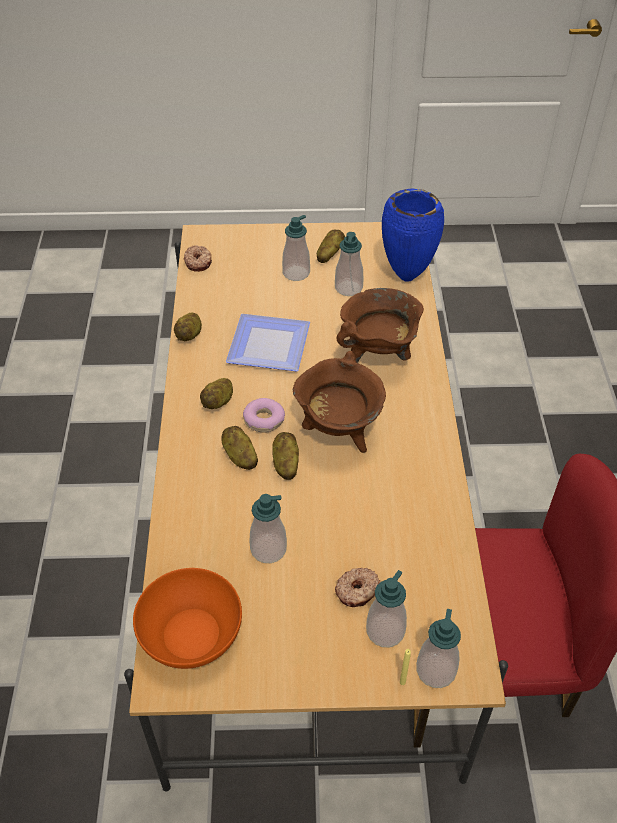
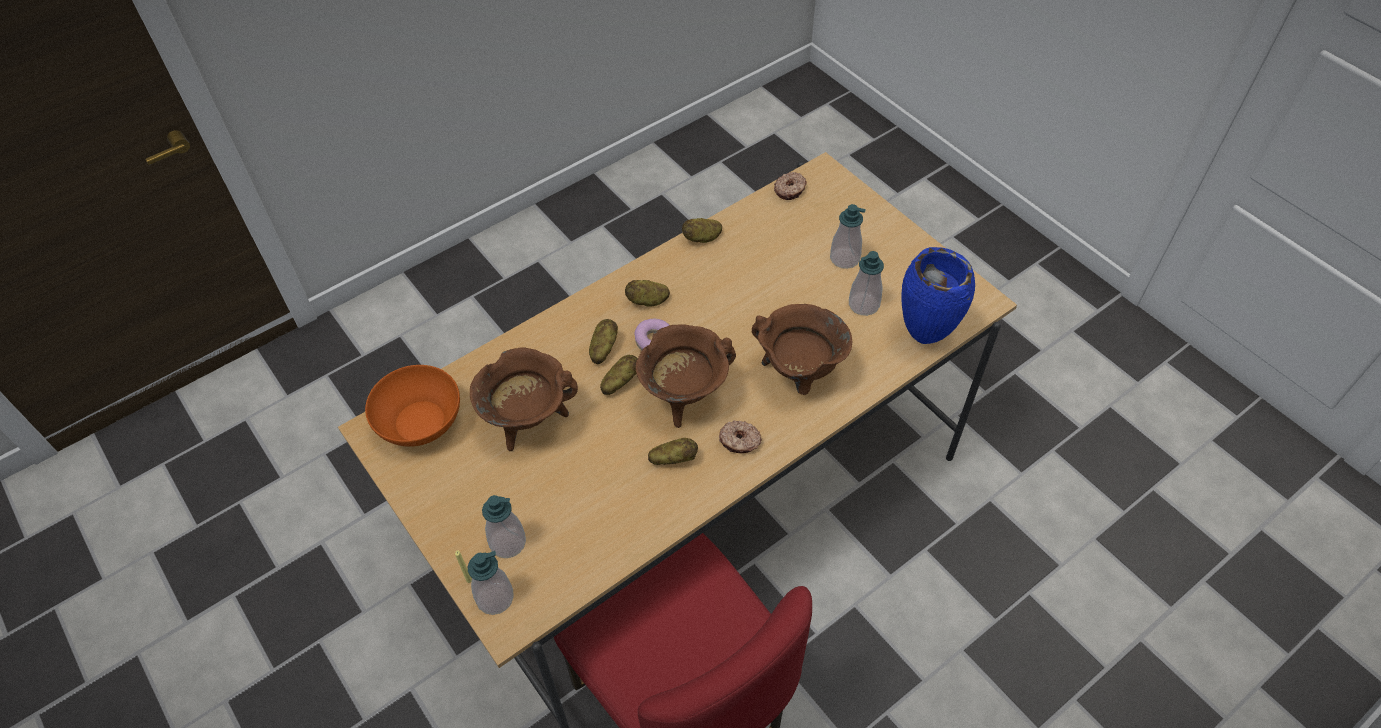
camera: 55 degrees right, 5 degrees up
plate [226,314,310,371] -> none
soap dispenser [250,494,287,563] -> brown cooking pot [470,347,578,451]
potato [317,229,345,263] -> potato moved to [648,438,698,465]
donut [335,568,380,607] -> donut moved to [719,420,762,453]

